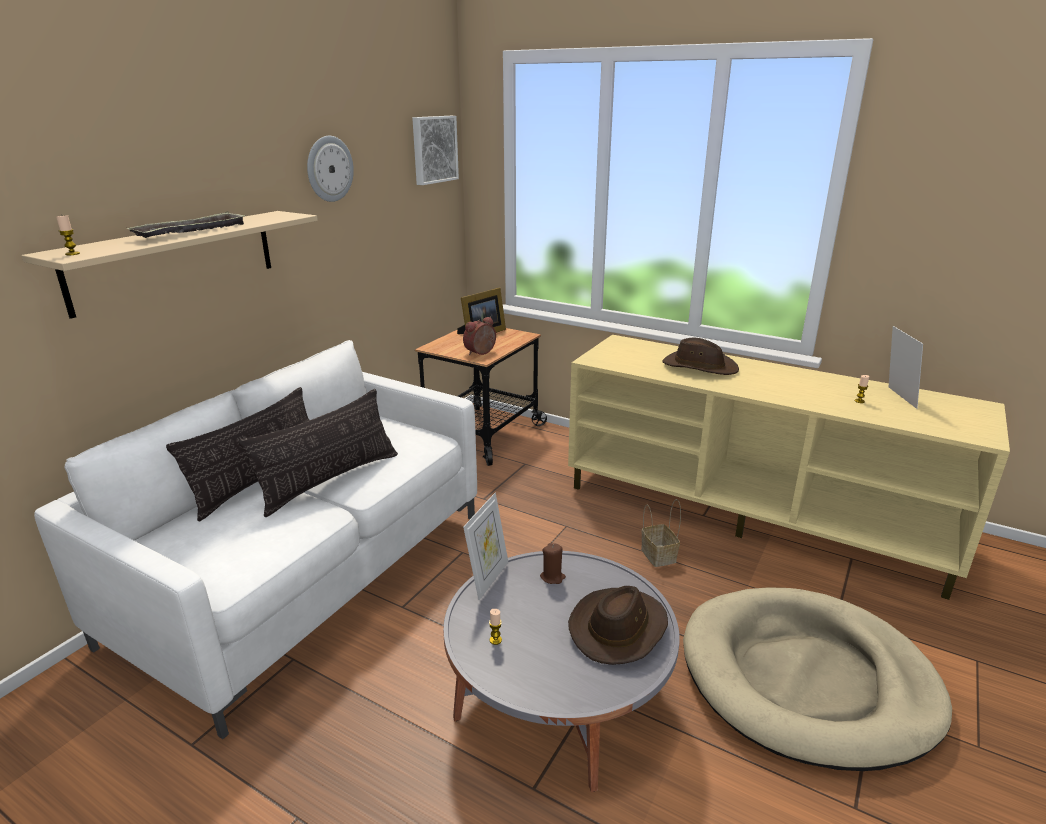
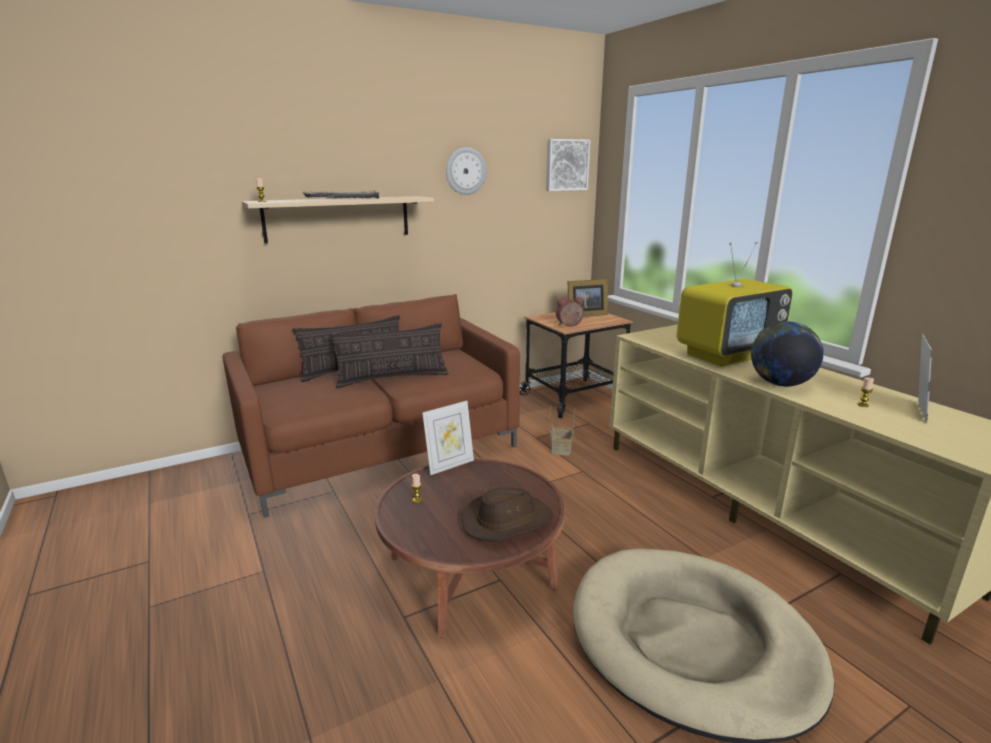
camera: 30 degrees right, 5 degrees down
white sofa [34,340,477,739] -> brown sofa [223,294,520,518]
grey coffee table [443,551,680,792] -> brown coffee table [375,458,565,638]
brown candle [540,543,566,584] -> none
basket [641,499,681,567] -> basket moved to [550,405,575,456]
brown hat [663,338,739,375] -> television [677,242,793,367]
none -> globe [751,322,824,386]

